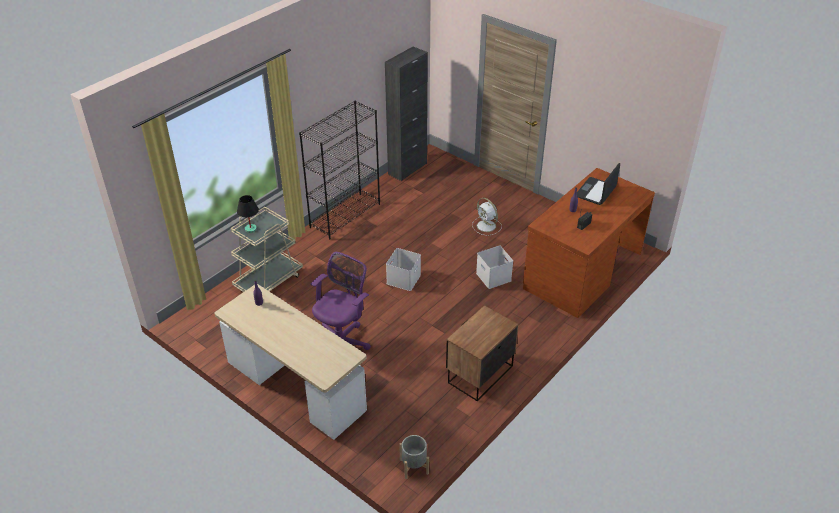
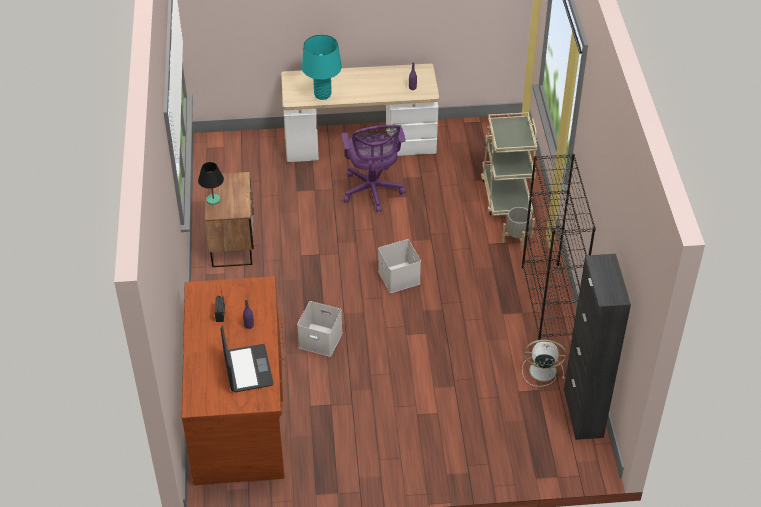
camera: 135 degrees right, 5 degrees up
black table lamp [237,195,259,233] -> black table lamp moved to [198,162,224,205]
grey planter [399,435,429,479] -> grey planter moved to [502,207,535,251]
white fan [472,198,502,236] -> white fan moved to [522,339,566,387]
none -> turquoise table lamp [302,35,342,100]

